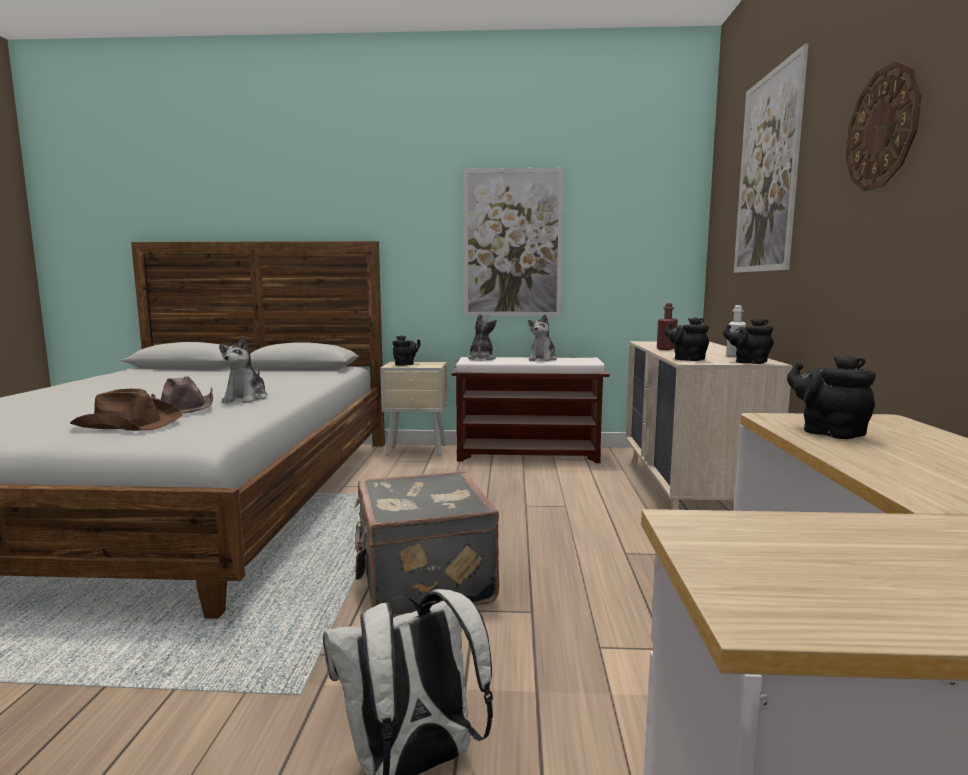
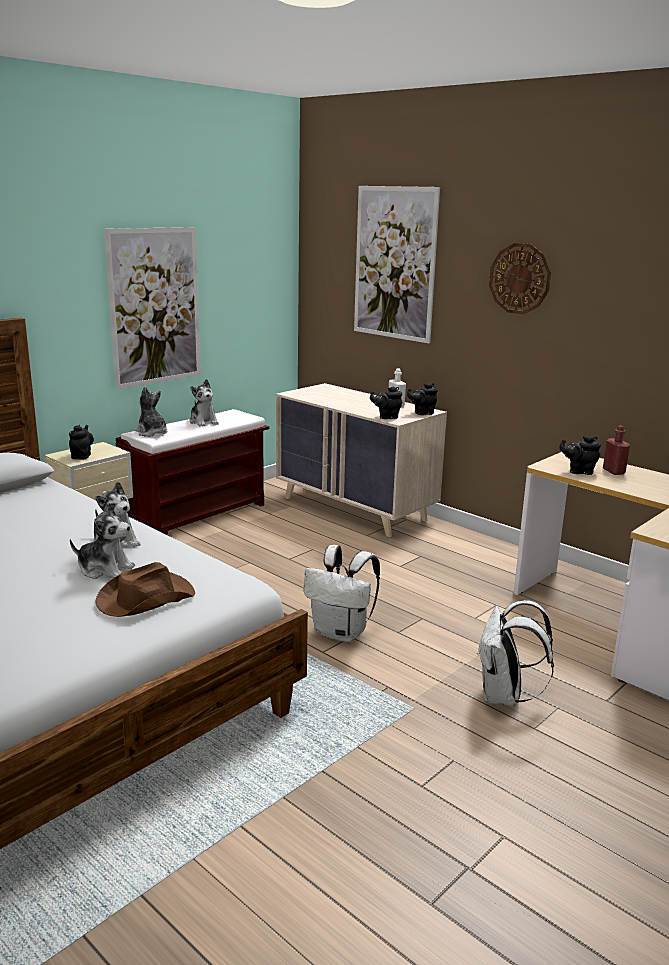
camera: 50 degrees left, 10 degrees up
brown hat [151,376,213,413] -> plush toy [70,503,135,579]
grey suitcase [354,471,499,618] -> white backpack [303,545,380,642]
red bottle [657,303,678,350] -> red bottle moved to [603,425,630,475]

